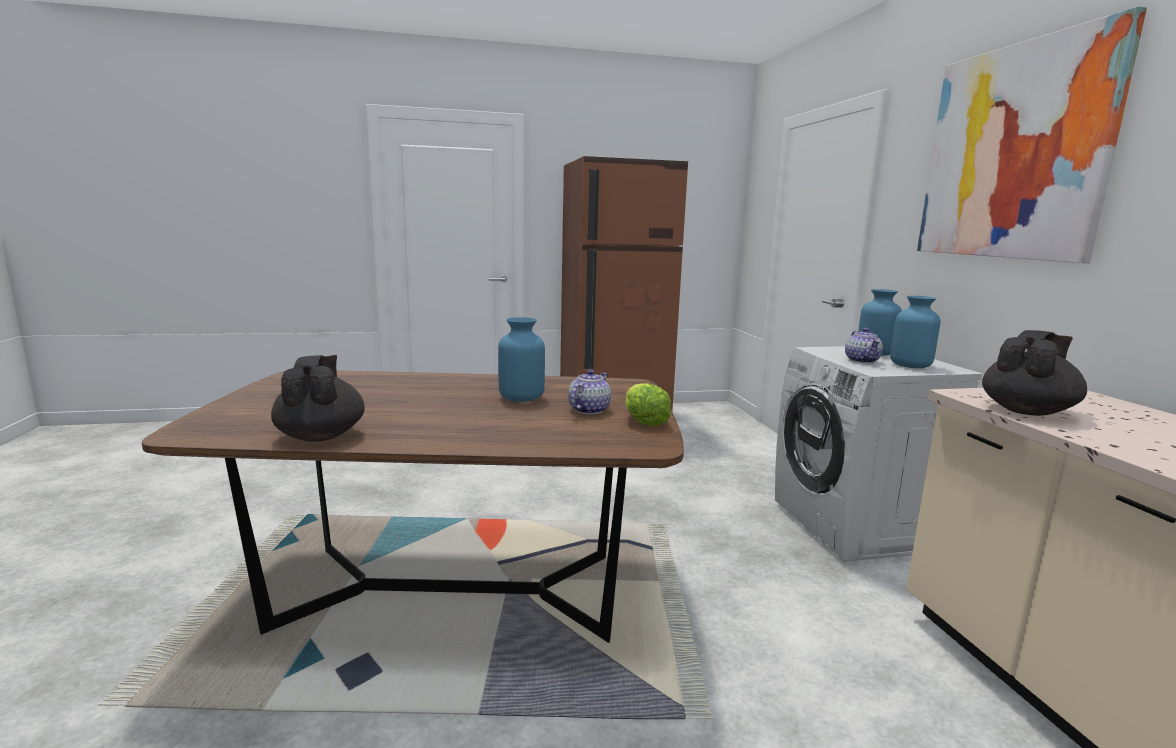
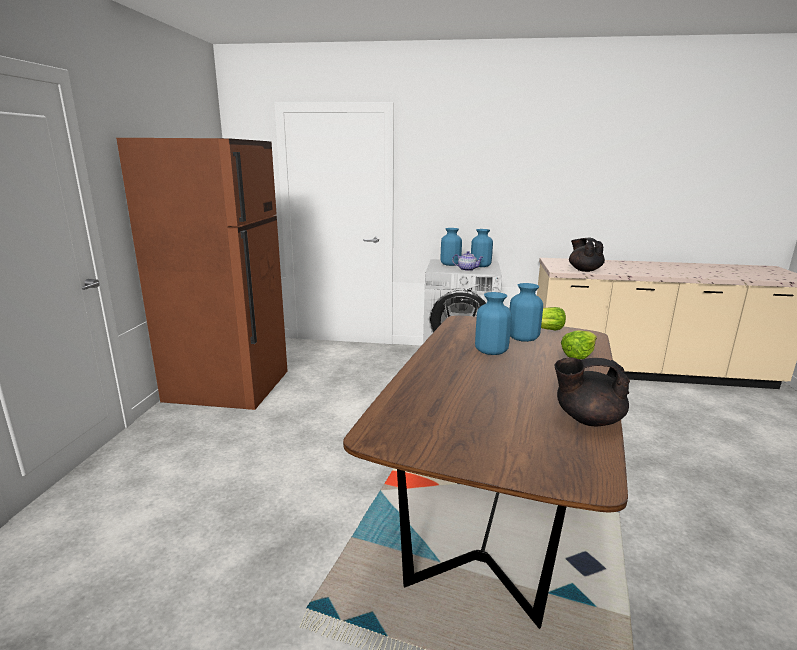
camera: 70 degrees left, 5 degrees up
teapot [568,370,611,414] -> blue vase [510,283,543,342]
picture [917,6,1147,263] -> none
none -> lettuce [561,330,597,359]

